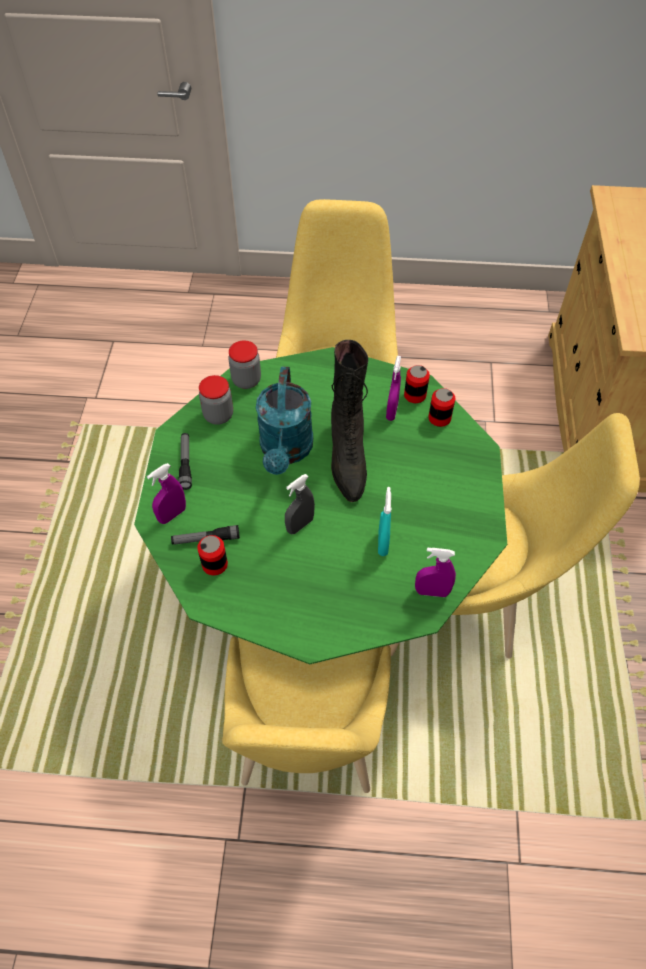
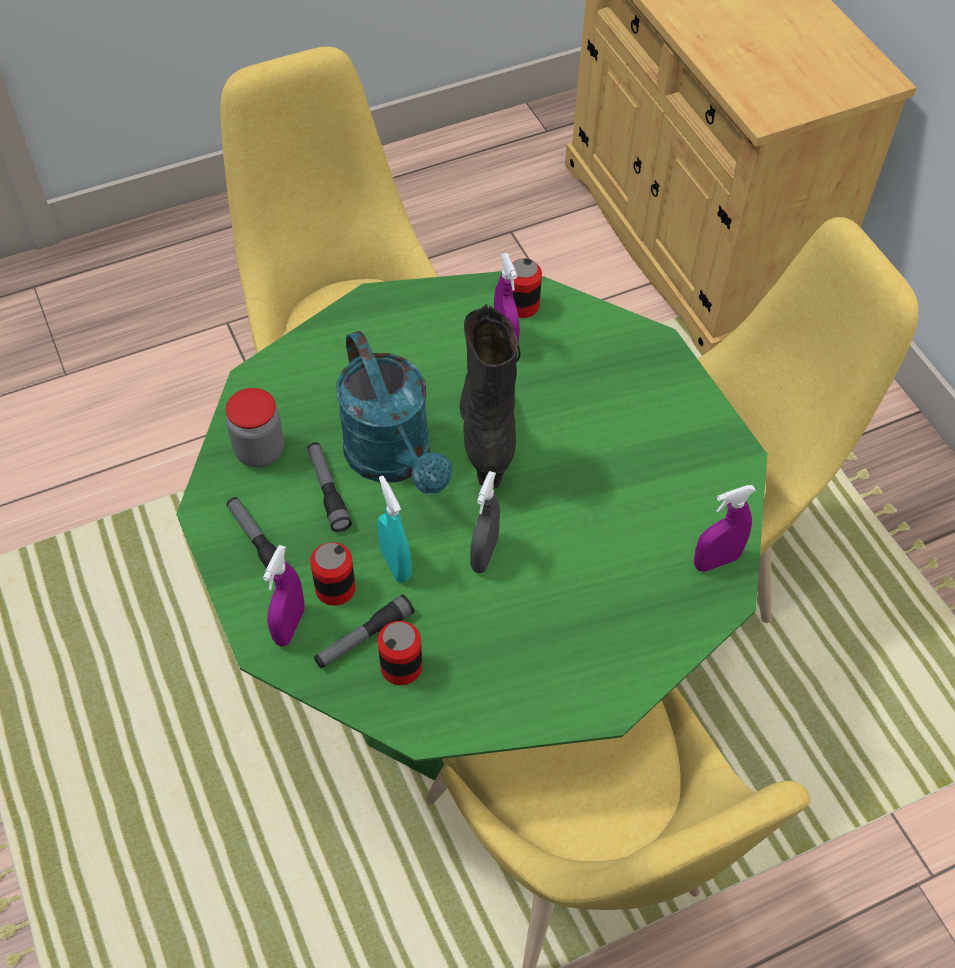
camera: 30 degrees left, 0 degrees up
jar [228,341,261,389] -> none
black boot [331,340,368,502] -> black boot turned 150 degrees counterclockwise [460,304,521,488]
turquoise spray bottle [378,487,392,556] -> turquoise spray bottle moved to [377,476,411,583]
can [428,388,455,427] -> can moved to [310,542,356,606]
none -> flashlight [308,442,352,532]

